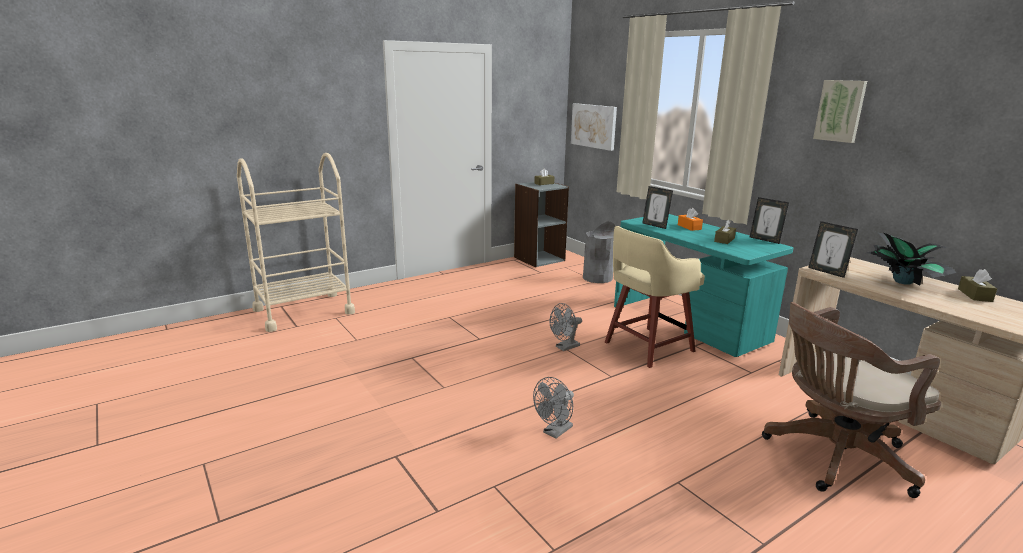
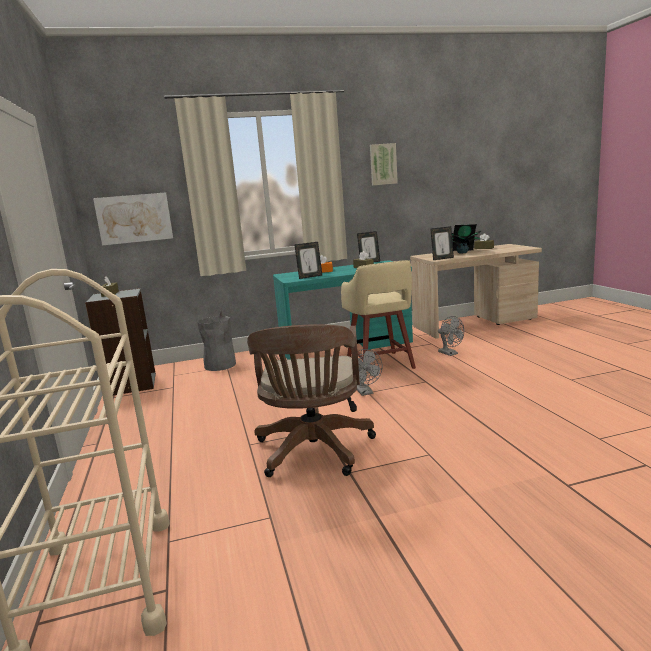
camera: 70 degrees left, 5 degrees down
grey fan [533,377,574,439] -> grey fan moved to [438,316,464,356]
brown office chair [762,302,941,498] -> brown office chair moved to [247,324,376,477]

